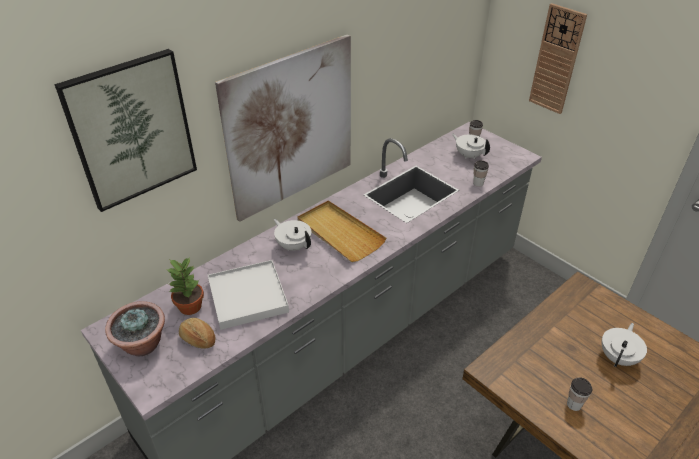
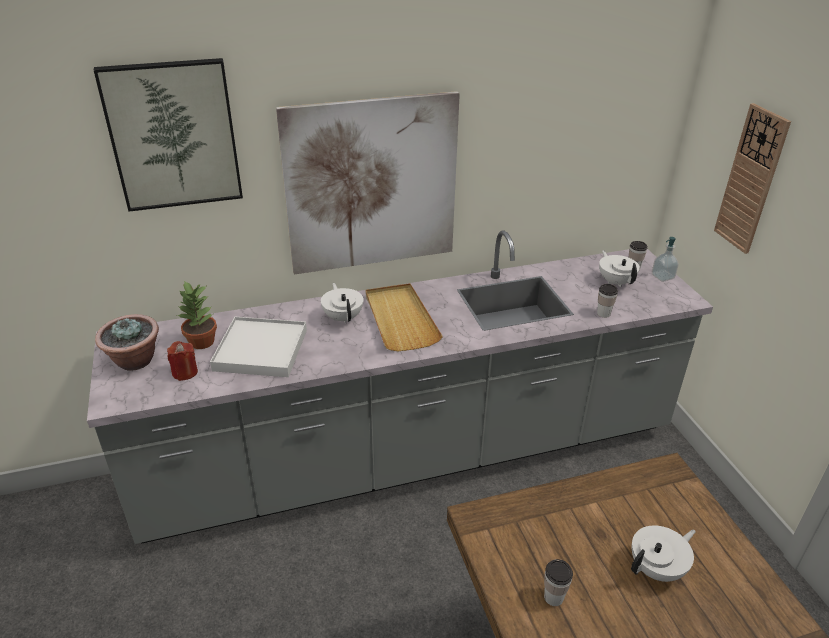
camera: 25 degrees right, 5 degrees down
bread [179,318,215,349] -> red candle [167,341,198,381]
none -> soap dispenser [652,237,679,282]

